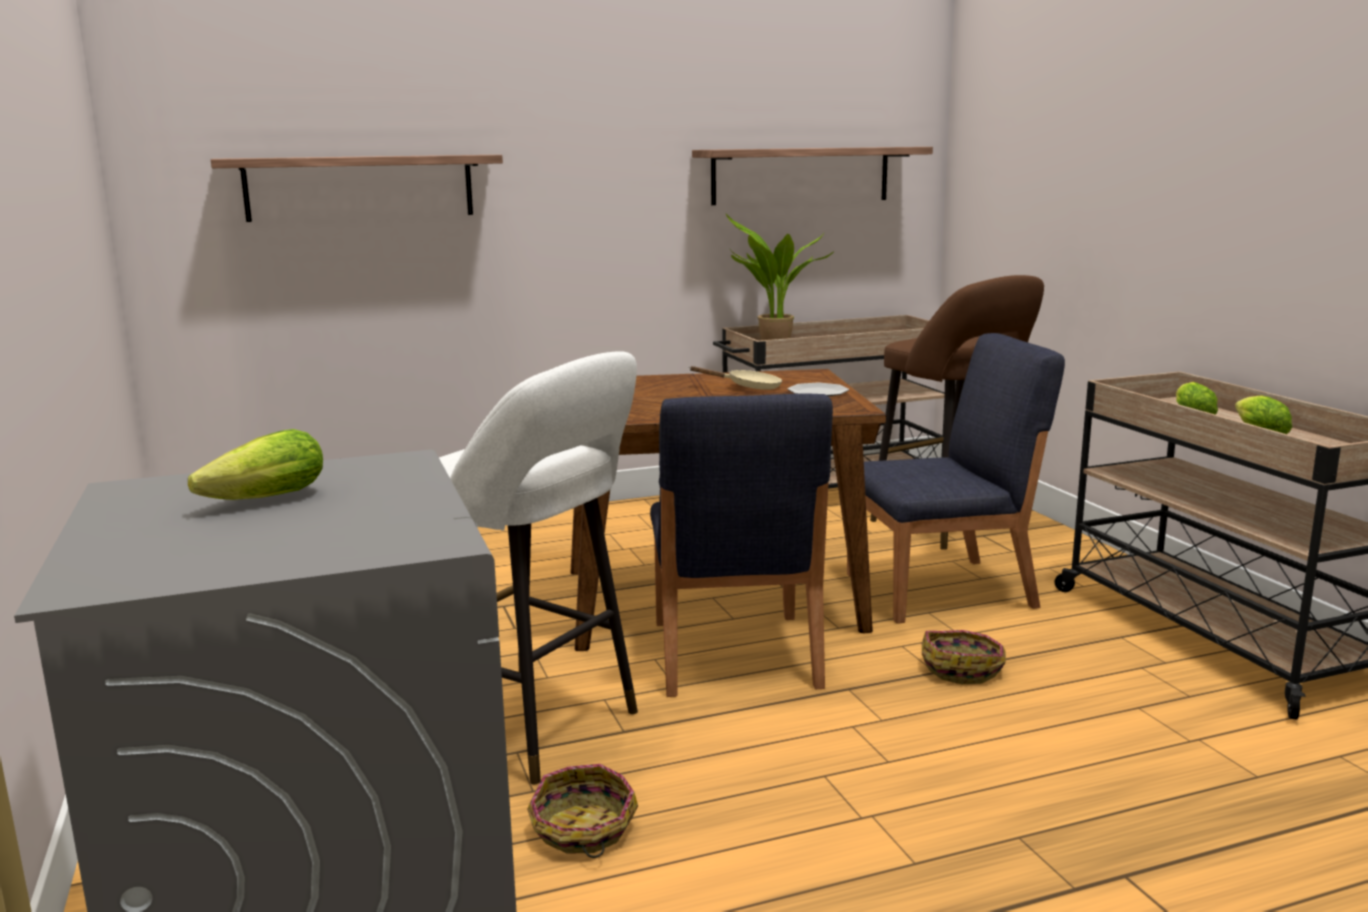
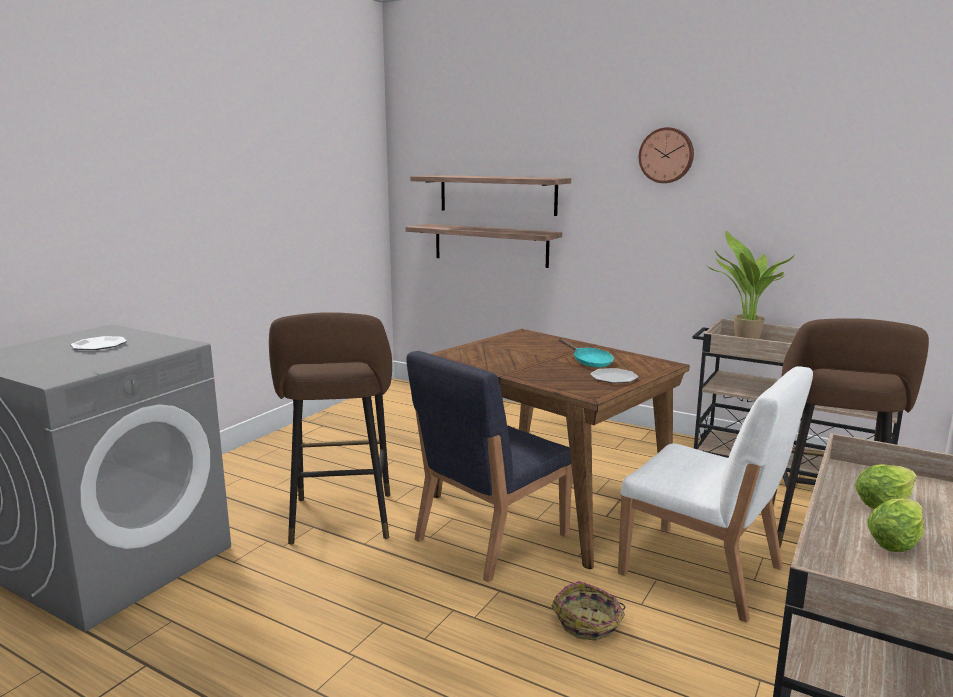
camera: 50 degrees right, 0 degrees up
lettuce [188,429,323,500] -> plate [71,336,127,350]
white stool [439,351,638,784] -> brown stool [269,312,392,545]
basket [527,764,638,858] -> none
beige frying pan [689,366,782,390] -> turquoise frying pan [558,338,614,367]
shelf [692,147,933,205] -> shelf moved to [406,224,562,268]
blue chair [847,333,1065,624] -> white chair [618,366,813,623]
none -> wall clock [639,127,694,183]

